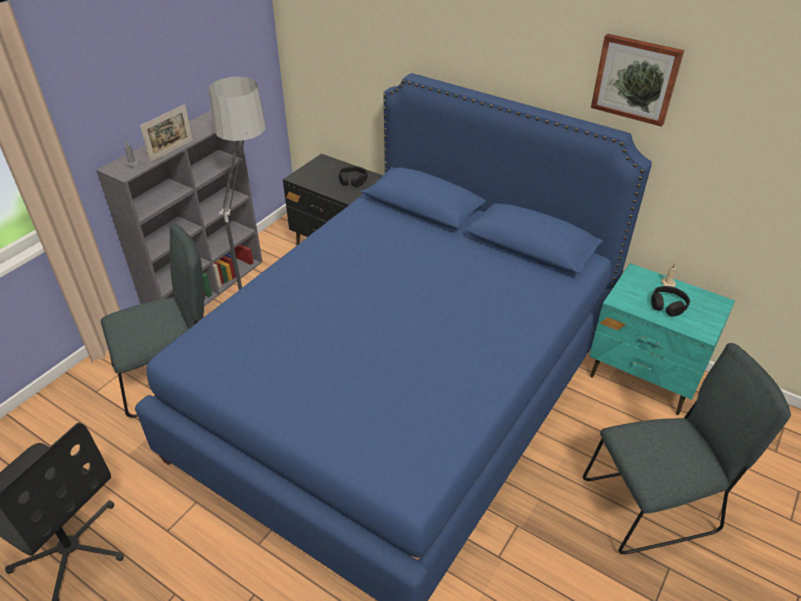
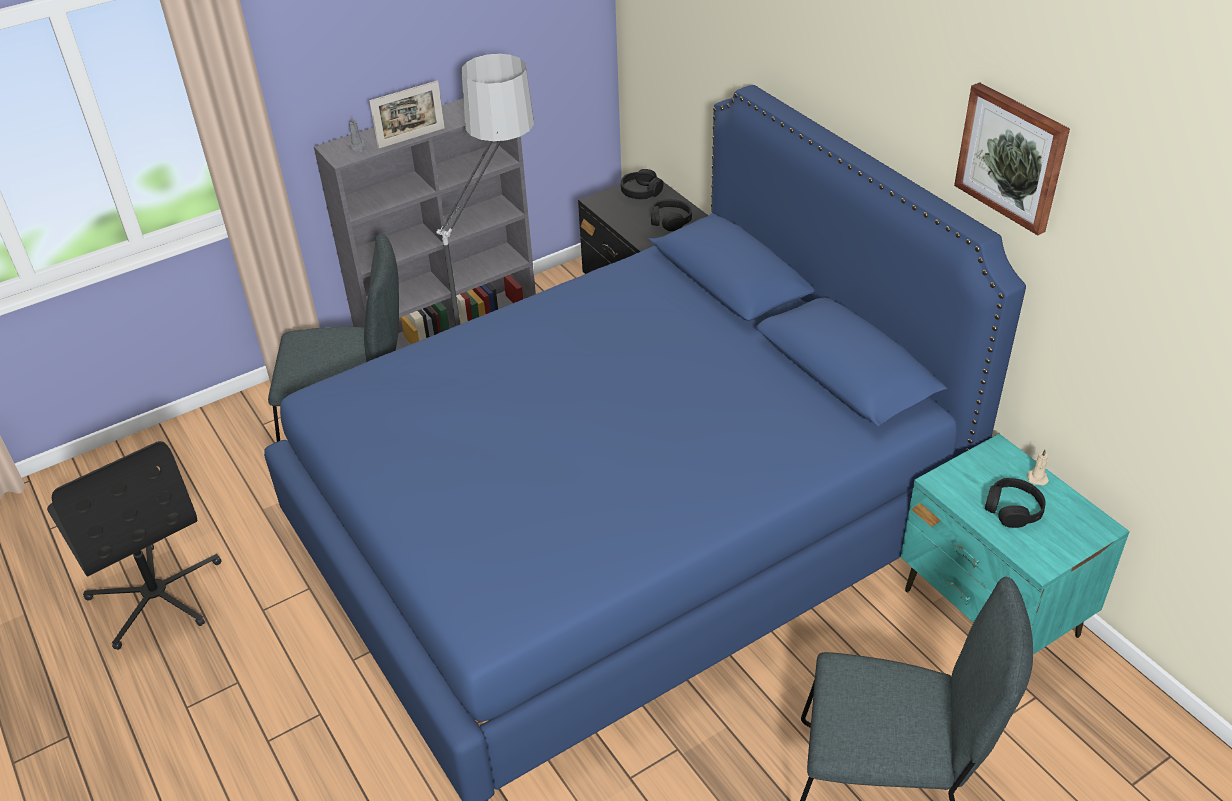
camera: 25 degrees right, 0 degrees up
none -> black headphones [621,169,663,199]

